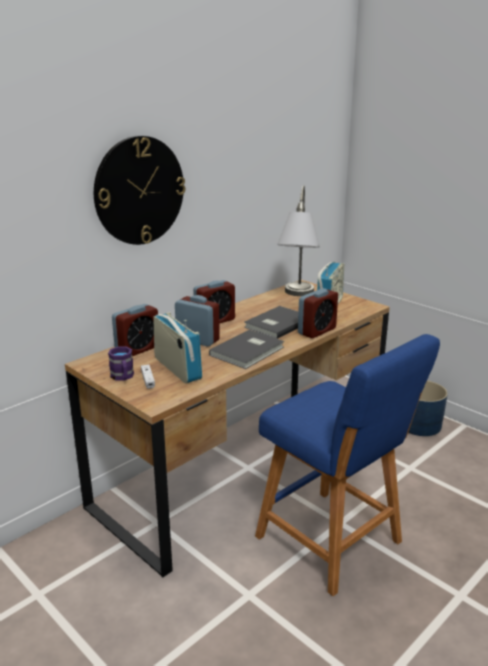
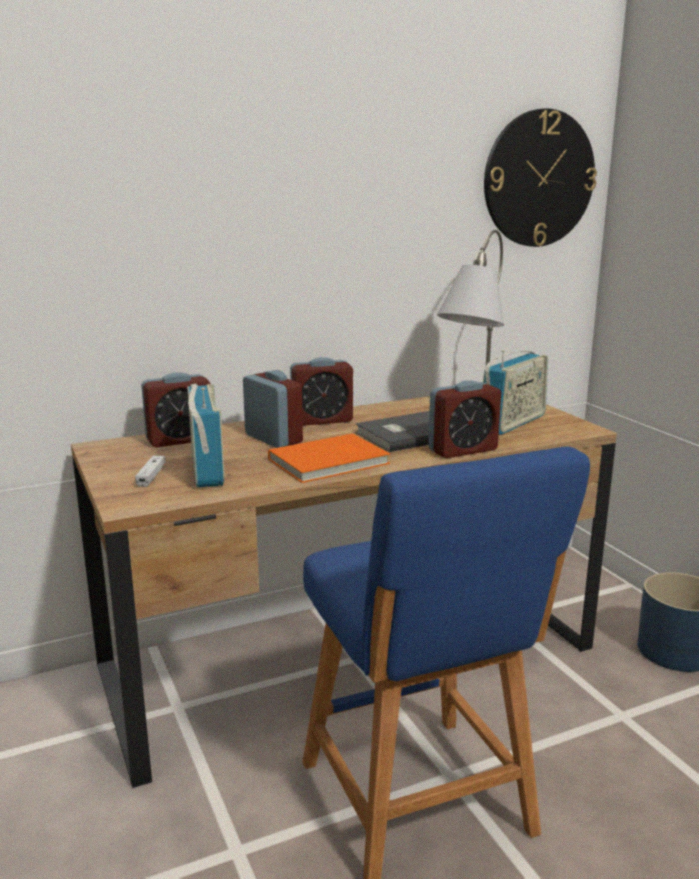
camera: 20 degrees right, 5 degrees down
wall clock [94,136,185,245] -> wall clock moved to [484,108,597,247]
purple mug [108,347,134,381] -> none
grey book [209,330,284,369] -> orange book [268,433,390,483]

